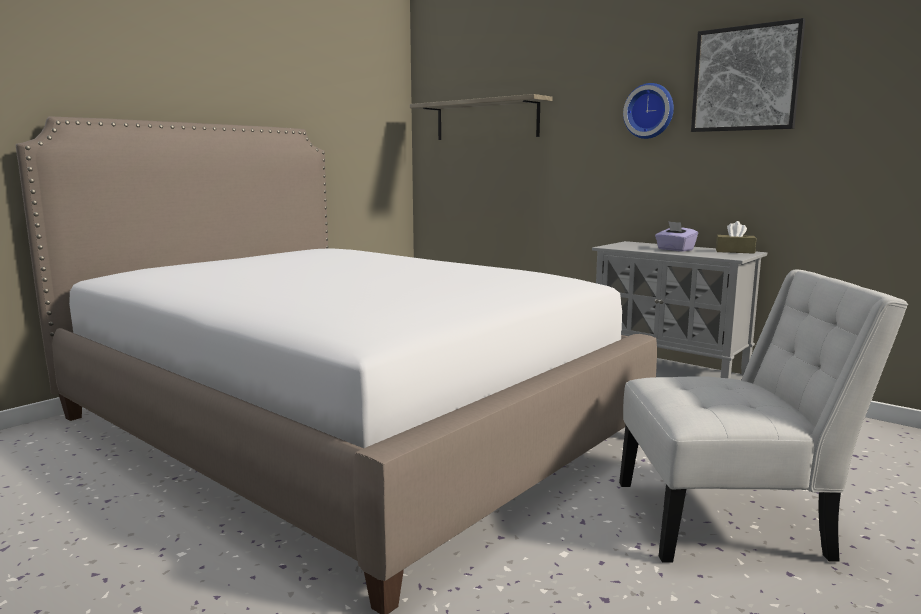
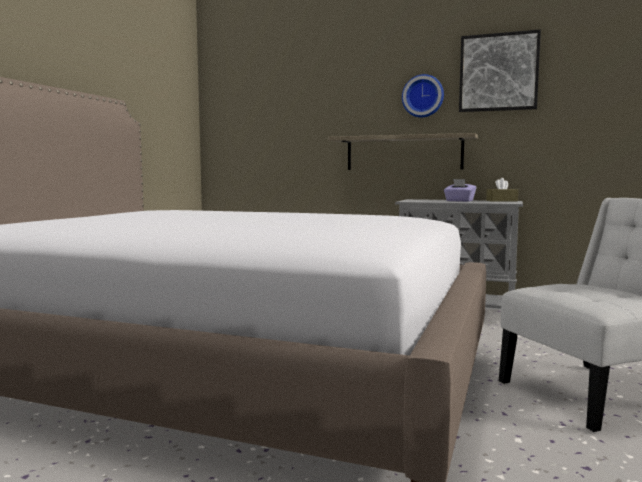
camera: 20 degrees left, 5 degrees down
shelf [410,94,552,140] -> shelf moved to [329,133,478,170]

